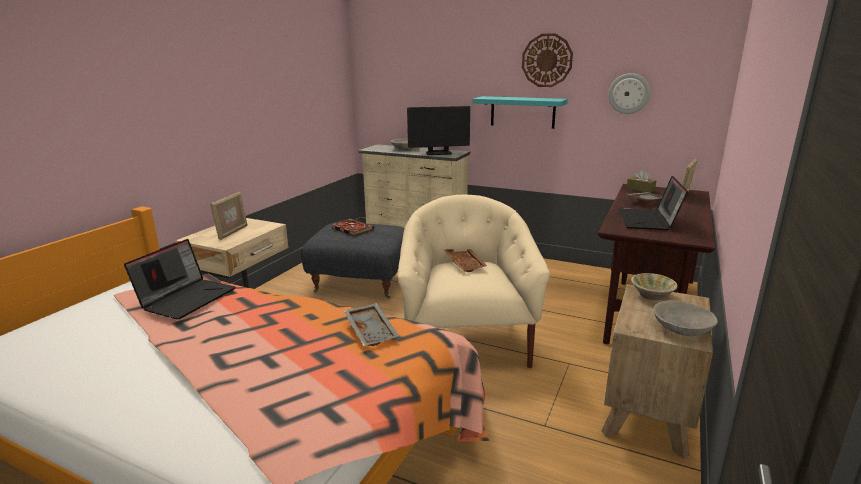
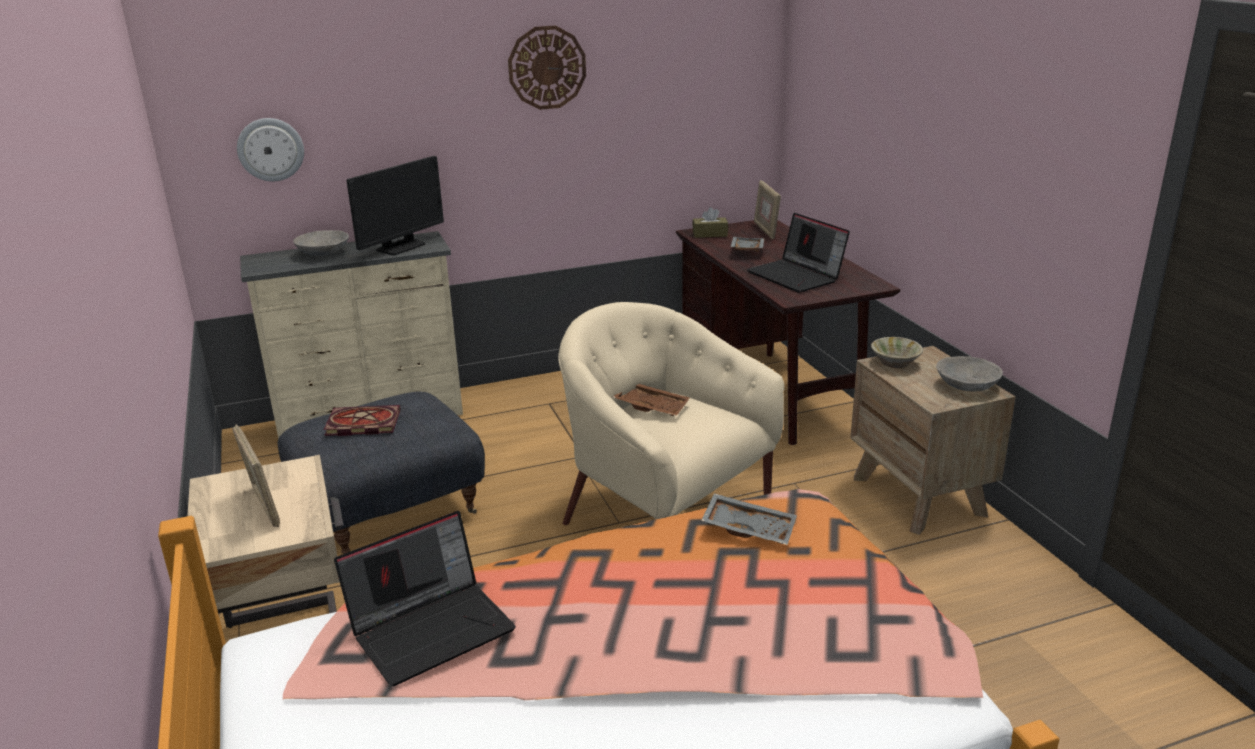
camera: 45 degrees left, 5 degrees up
laptop [124,239,236,319] -> laptop turned 75 degrees clockwise [334,511,516,686]
turquoise shelf [472,96,568,129] -> none
wall clock [608,73,650,114] -> wall clock moved to [237,118,304,181]

